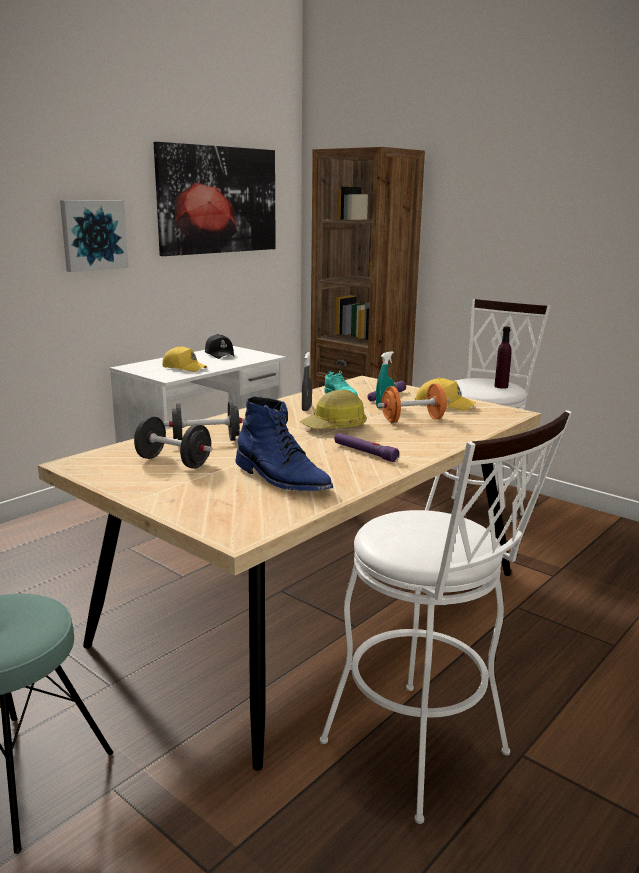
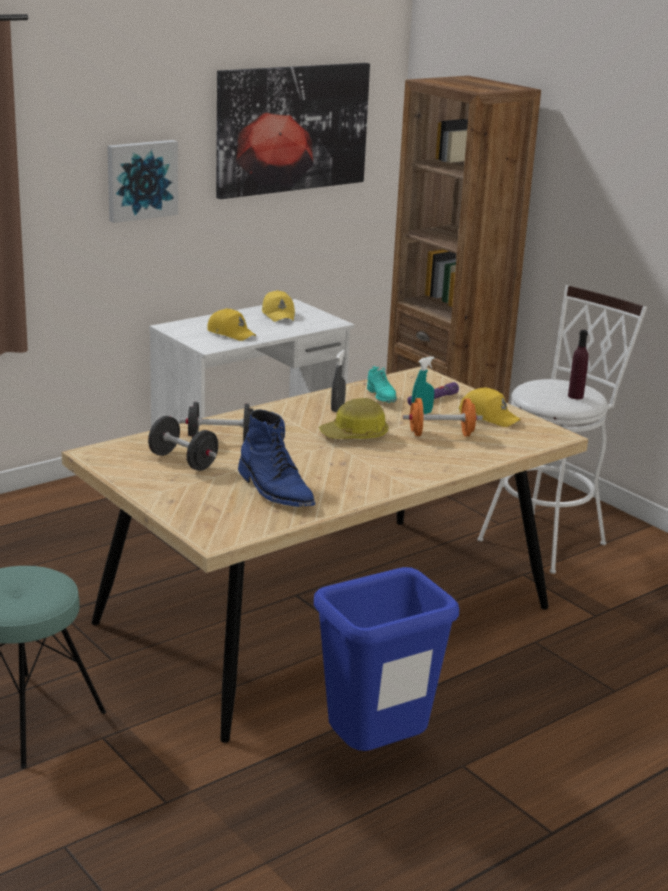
camera: 10 degrees right, 5 degrees up
black cap [205,334,234,359] -> yellow cap [262,290,295,322]
white stool [320,410,572,824] -> blue trash can [314,567,459,751]
purple flashlight [334,433,399,462] -> none

